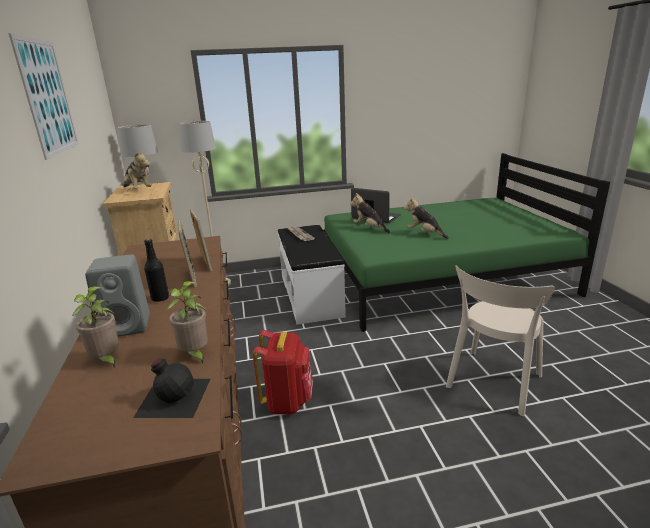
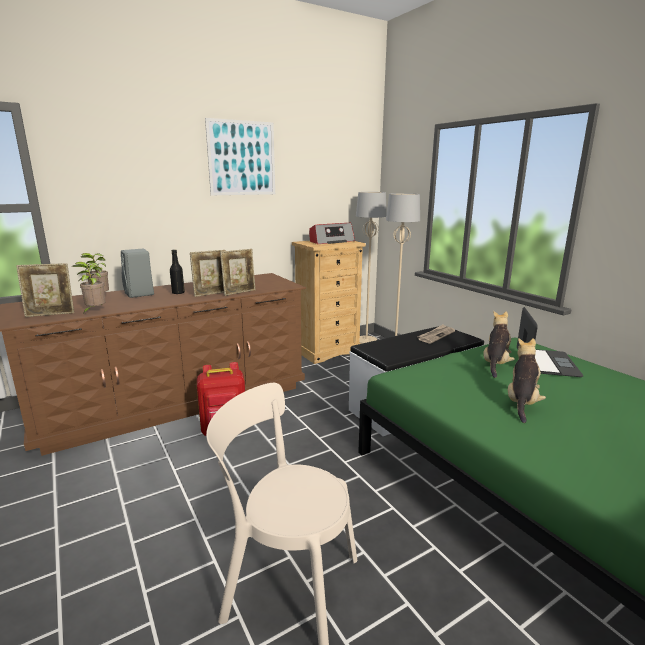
camera: 70 degrees right, 5 degrees down
plush toy [121,149,152,189] -> radio [309,223,355,244]
black bottle [133,358,210,418] -> picture frame [16,263,74,317]

